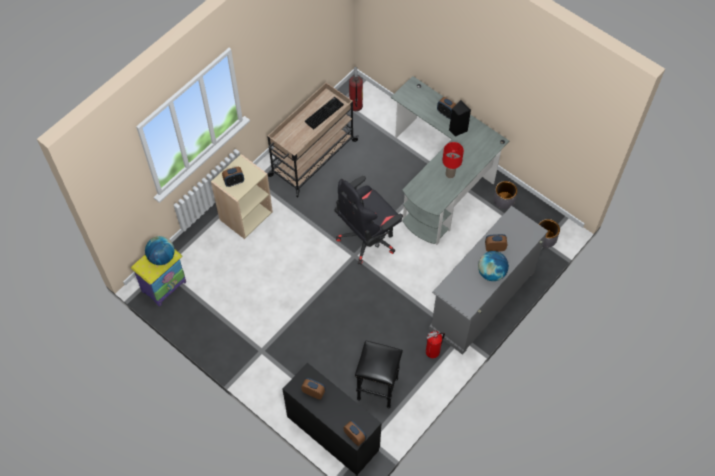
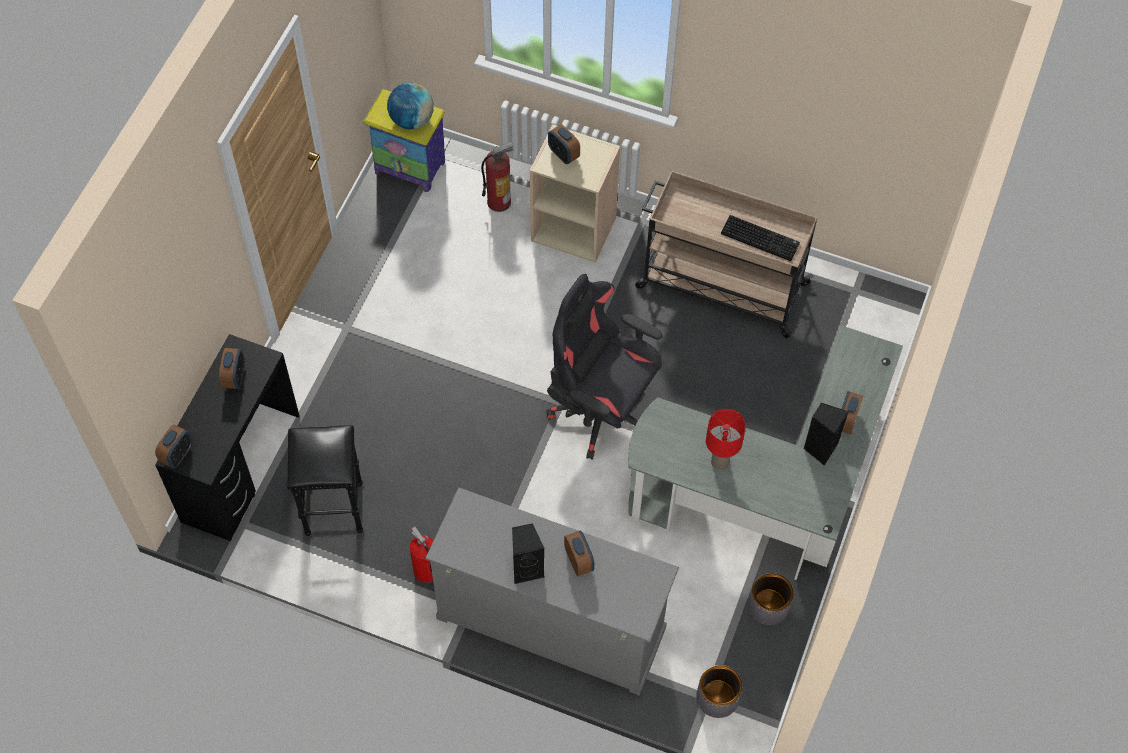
camera: 70 degrees right, 0 degrees up
fire extinguisher [349,67,363,111] -> fire extinguisher moved to [481,142,514,212]
globe [478,251,509,281] -> black speaker [512,523,544,584]

